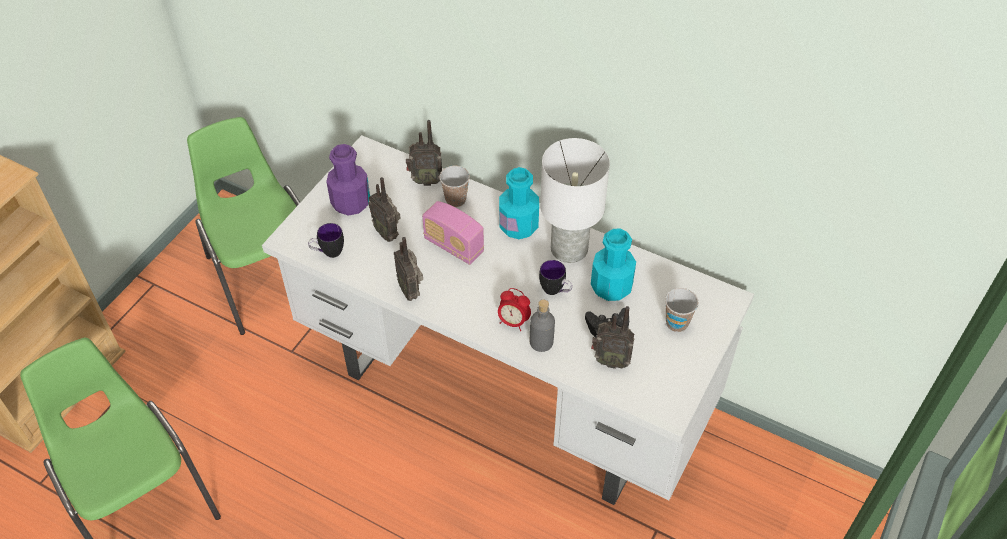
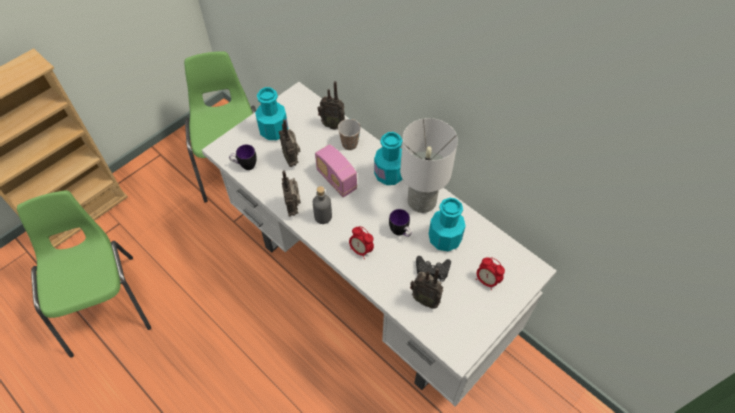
camera: 15 degrees right, 5 degrees up
purple bottle [326,144,370,216] -> turquoise bottle [255,87,288,140]
grey bottle [530,300,555,352] -> grey bottle moved to [313,186,332,224]
cup [665,288,699,332] -> alarm clock [476,257,505,290]

